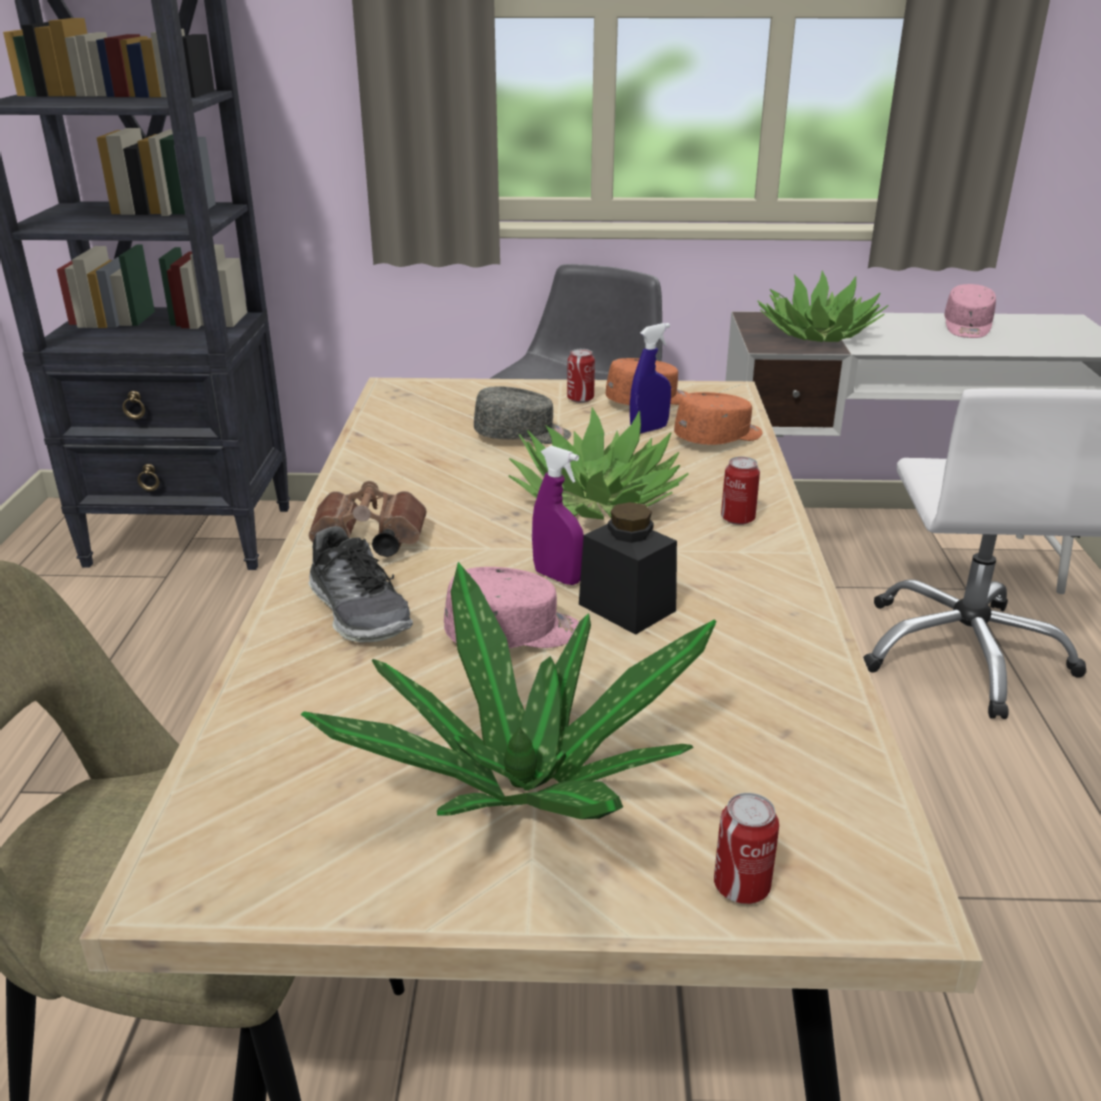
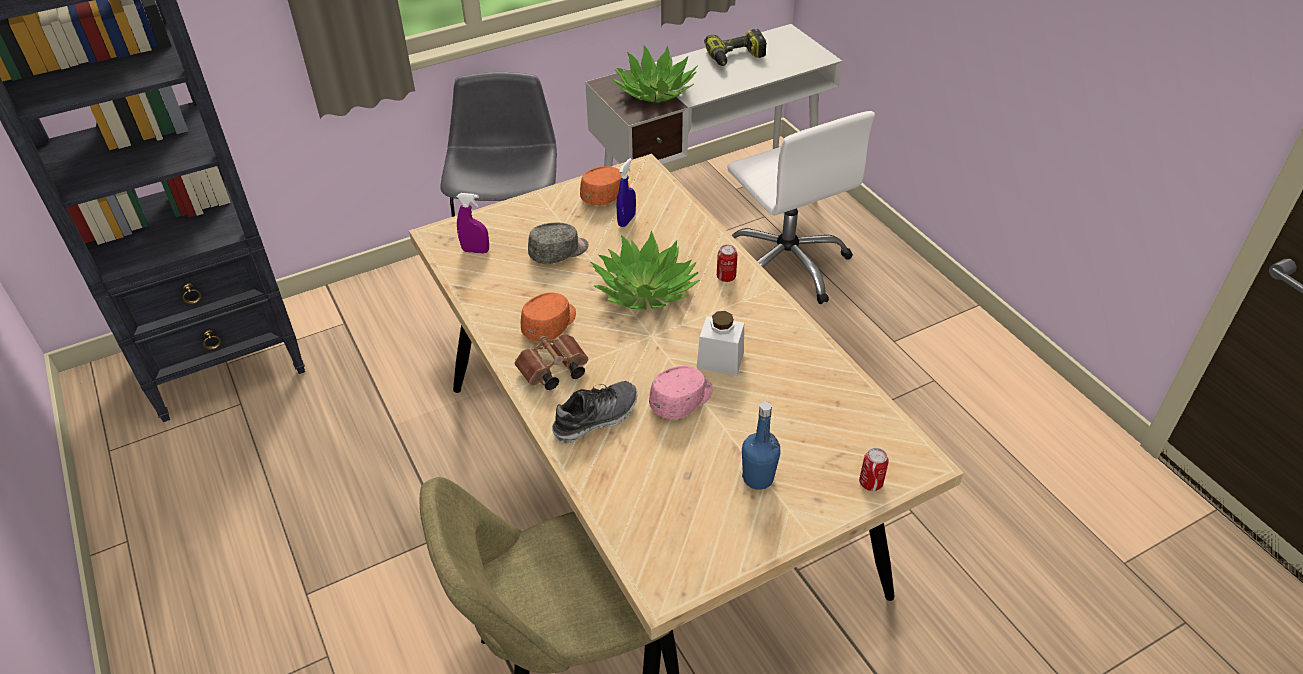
camera: 30 degrees left, 15 degrees up
potted plant [301,562,717,819] -> blue bottle [742,401,781,490]
shoe [308,526,413,643] -> shoe turned 60 degrees counterclockwise [552,381,637,444]
purple spray bottle [532,445,584,585] -> purple spray bottle moved to [457,193,489,254]
can [567,349,595,403] -> none
black jar [579,502,677,635] -> white jar [697,311,744,376]
orange cap [674,392,763,445] -> orange cap moved to [521,293,576,342]
pink cap [944,284,996,338] -> power drill [704,29,767,66]

